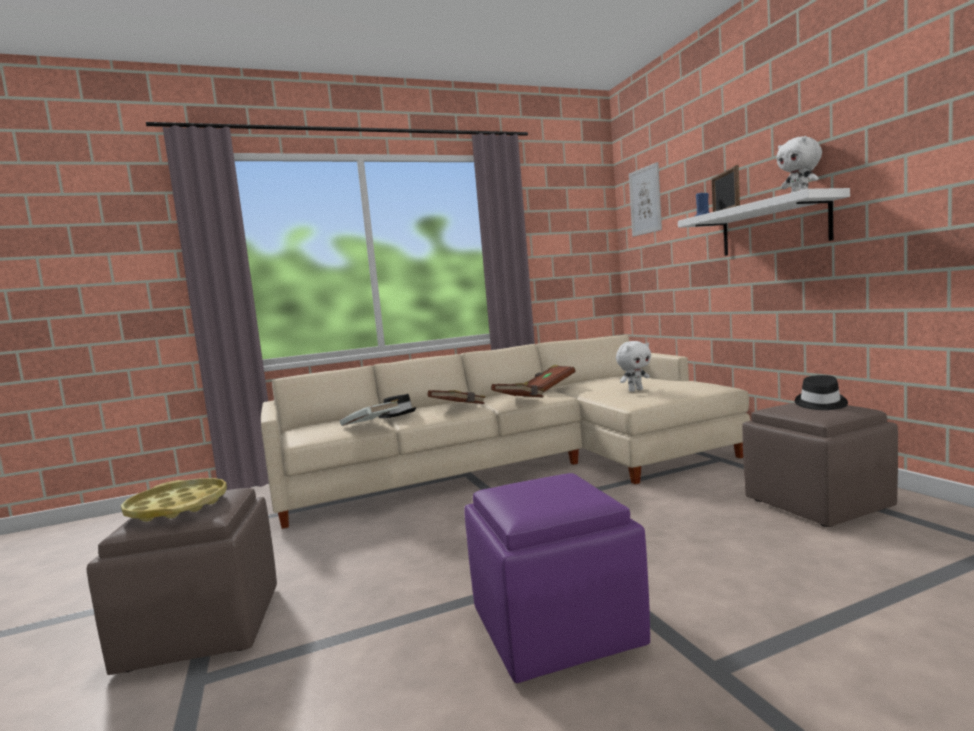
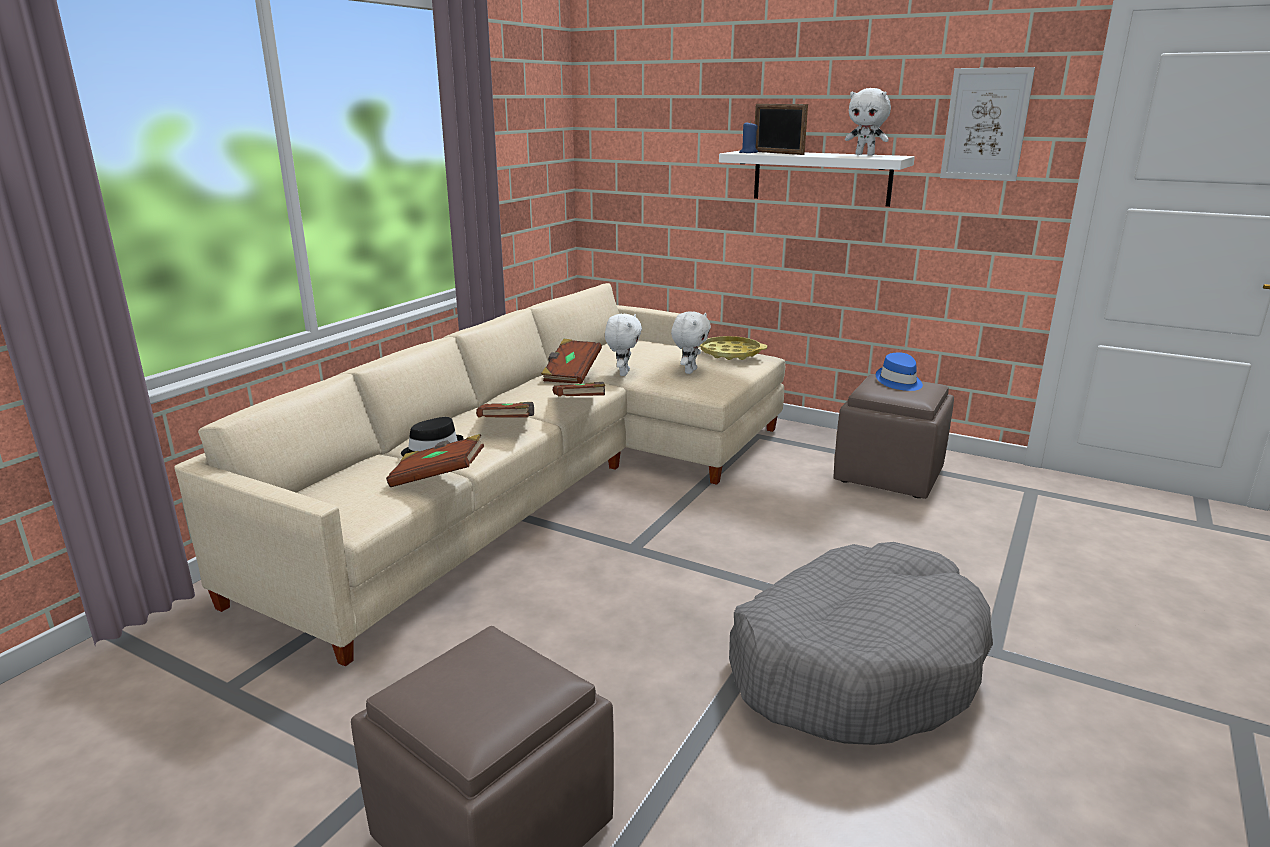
camera: 40 degrees left, 15 degrees up
yellow tray [121,478,227,522] -> yellow tray moved to [699,336,767,360]
white book [340,399,400,426] -> brown book [386,434,484,487]
purple ottoman [464,473,650,683] -> grey dog bed [729,542,993,745]
picture [629,162,662,237] -> picture moved to [940,67,1035,181]
black hat [795,375,848,410] -> blue hat [876,353,923,391]
none -> white plush toy [605,314,642,376]

